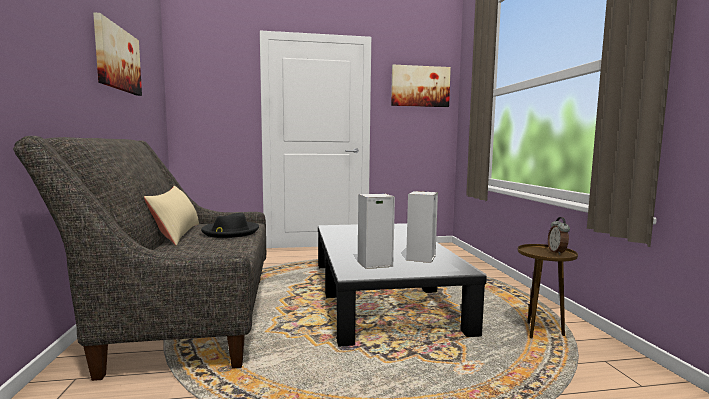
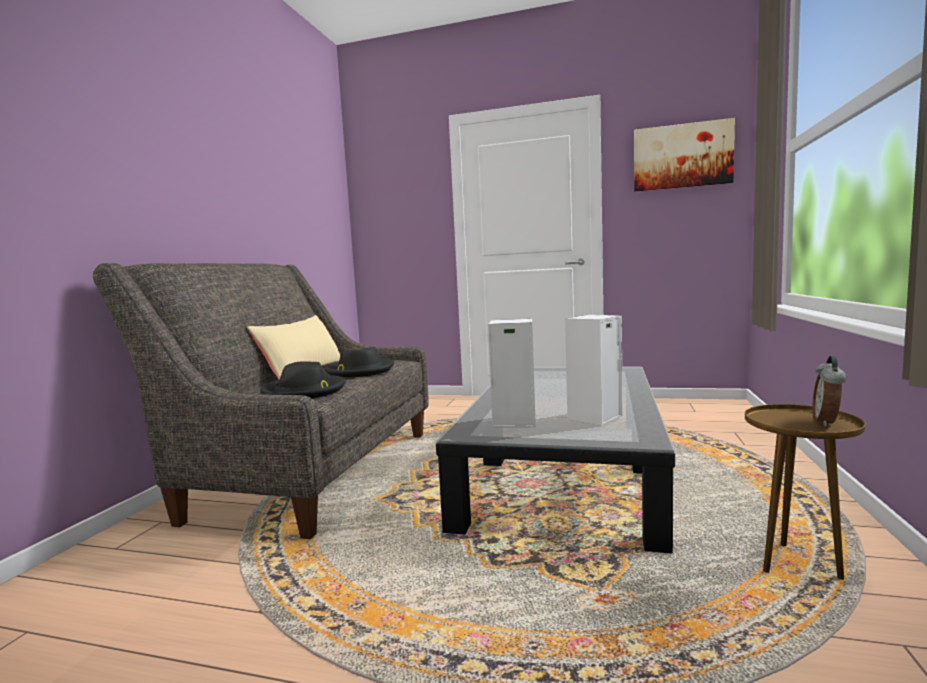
camera: 25 degrees right, 0 degrees up
picture [93,12,142,96] -> none
none -> black hat [260,361,346,398]

